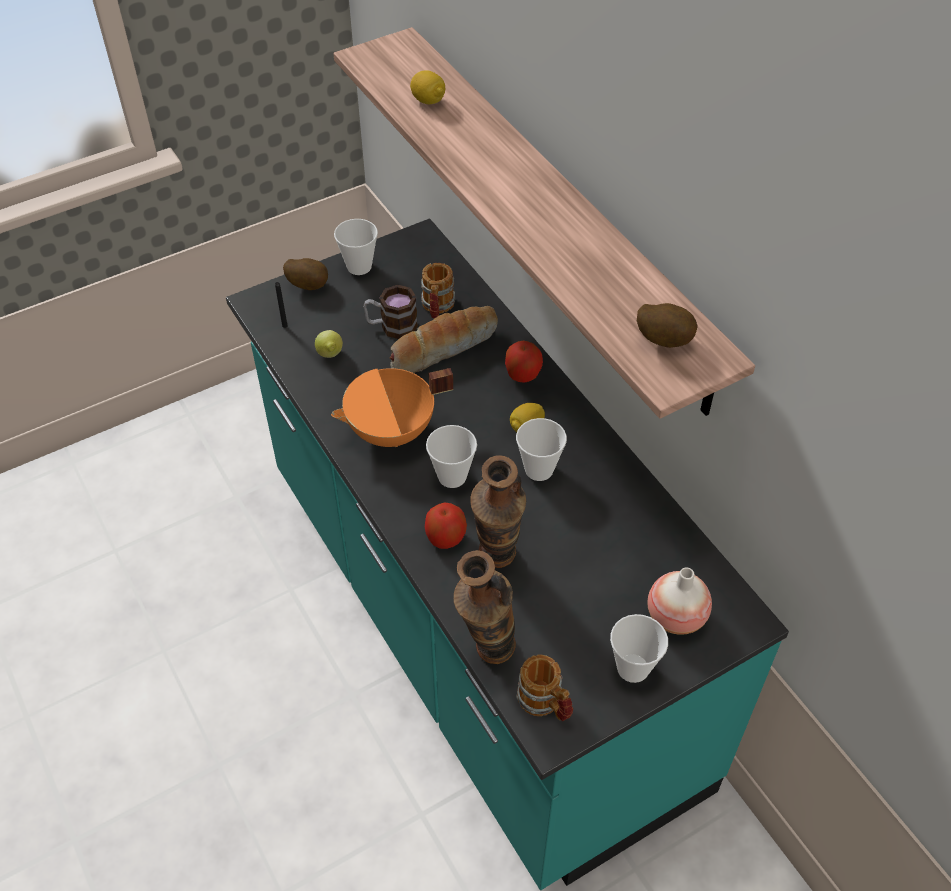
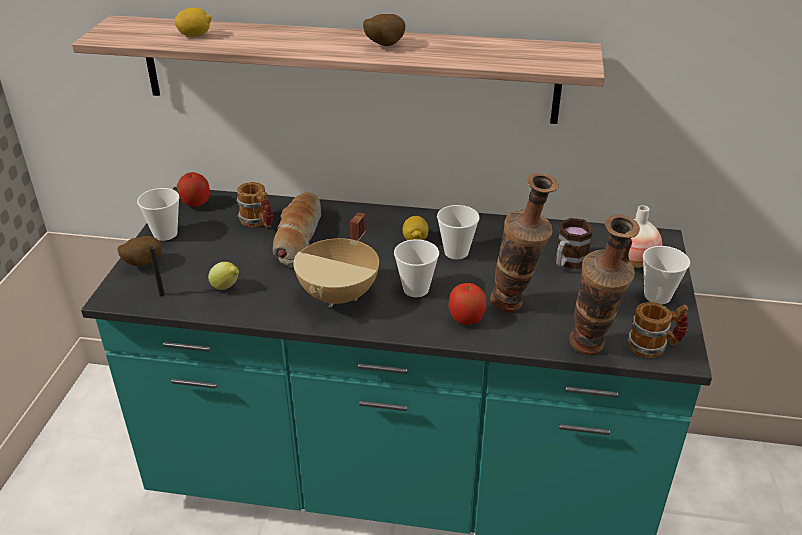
camera: 50 degrees left, 15 degrees down
orange cooking pot [331,368,453,447] -> beige cooking pot [293,212,379,307]
mug [363,285,418,339] -> mug moved to [555,218,593,269]
apple [505,341,543,383] -> apple moved to [177,172,210,207]
potato [637,303,698,348] -> potato moved to [363,14,406,46]

